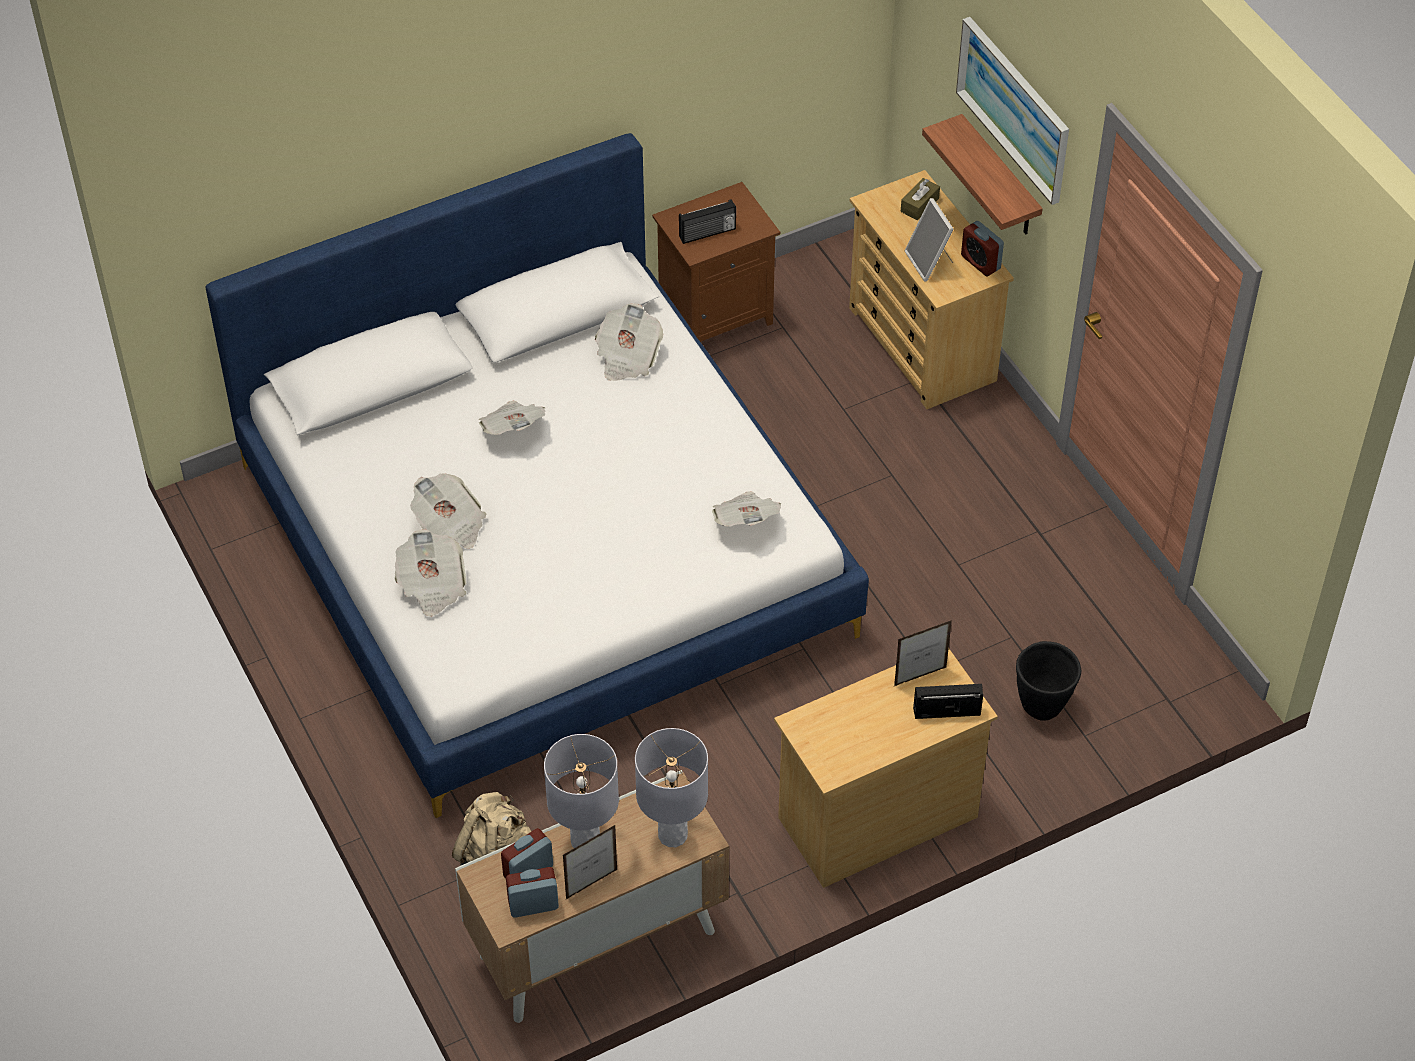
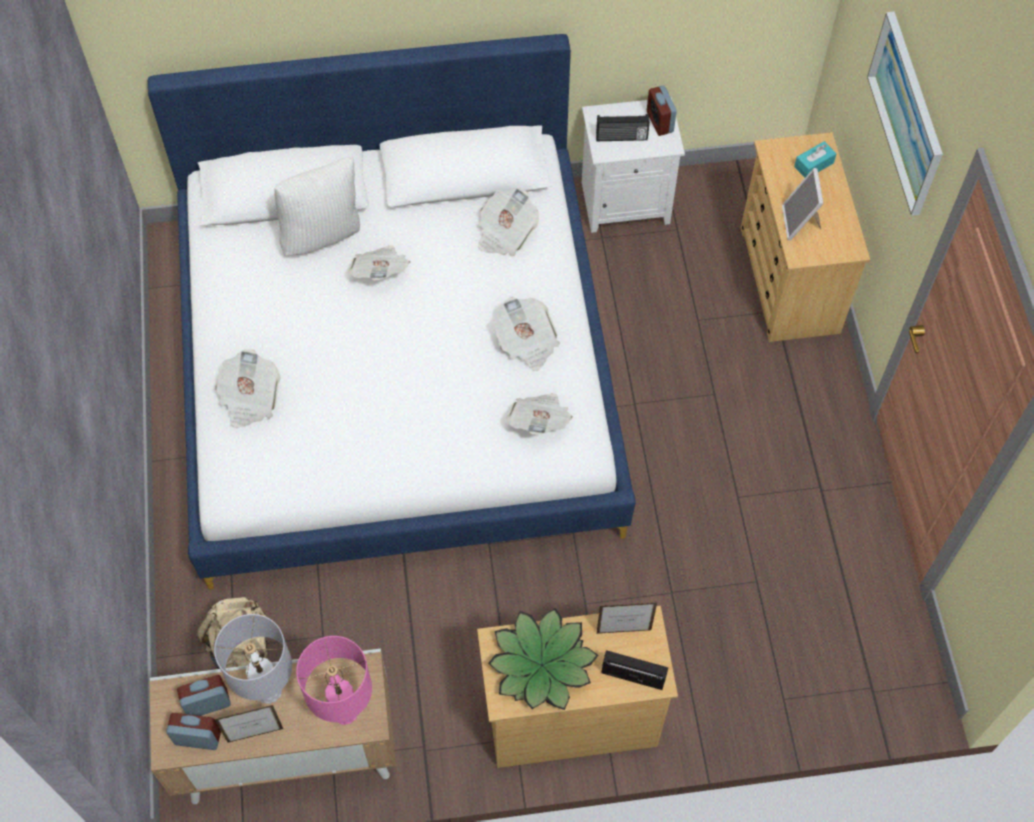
camera: 20 degrees right, 10 degrees up
newspaper [410,473,486,549] -> newspaper moved to [494,297,560,371]
grey table lamp [635,728,708,847] -> pink table lamp [296,636,372,725]
brown nightstand [652,182,780,342] -> white nightstand [582,97,685,233]
brown tissue box [901,178,940,220] -> turquoise tissue box [794,141,837,178]
shelf [922,114,1043,234] -> none
alarm clock [961,221,1004,276] -> alarm clock moved to [647,85,677,136]
black planter [1016,641,1081,721] -> none
none -> white pillow [274,157,360,256]
none -> potted plant [488,608,598,710]

